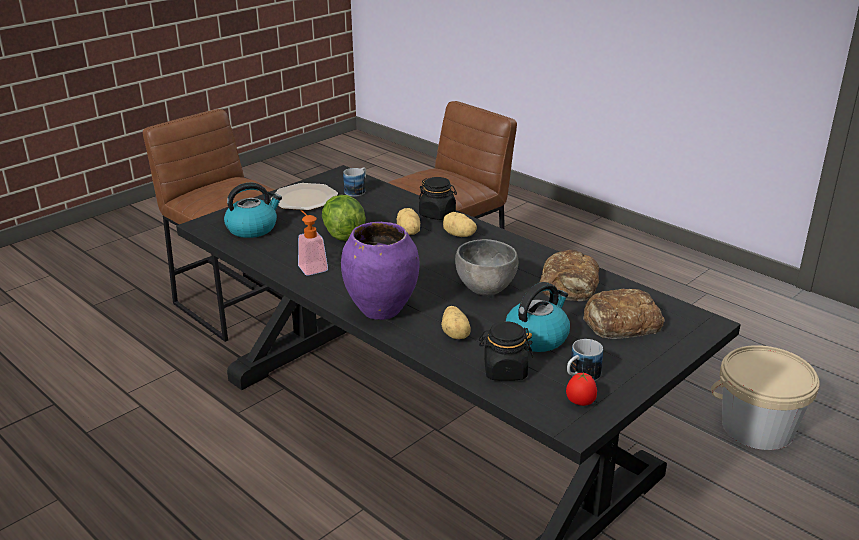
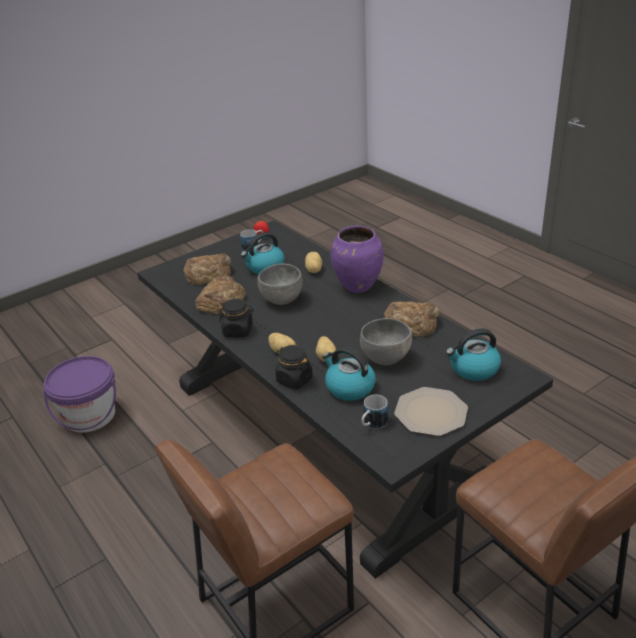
camera: 170 degrees left, 5 degrees up
soap dispenser [298,210,328,275] -> bread [384,301,440,337]
lettuce [322,195,366,241] -> grey bowl [360,318,412,365]
black jar [479,321,533,381] -> black jar moved to [218,299,254,337]
beige bucket [711,345,820,450] -> purple bucket [43,356,116,433]
none -> kettle [322,347,376,401]

